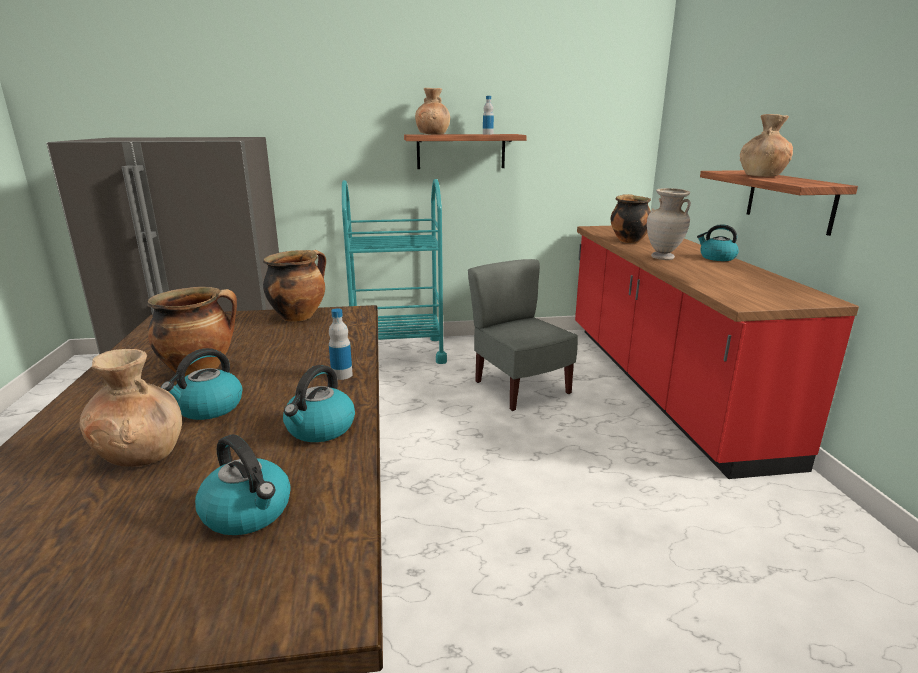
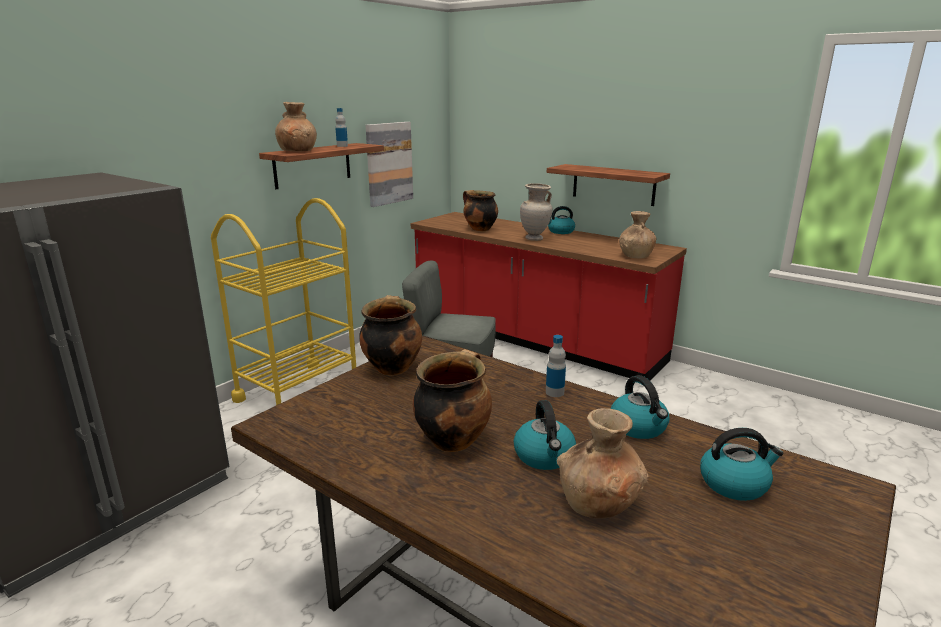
camera: 45 degrees left, 0 degrees up
turquoise cart [342,179,447,364] -> yellow cart [211,198,356,405]
brown vase [740,114,793,177] -> brown vase moved to [619,211,657,258]
none -> picture [366,122,413,207]

